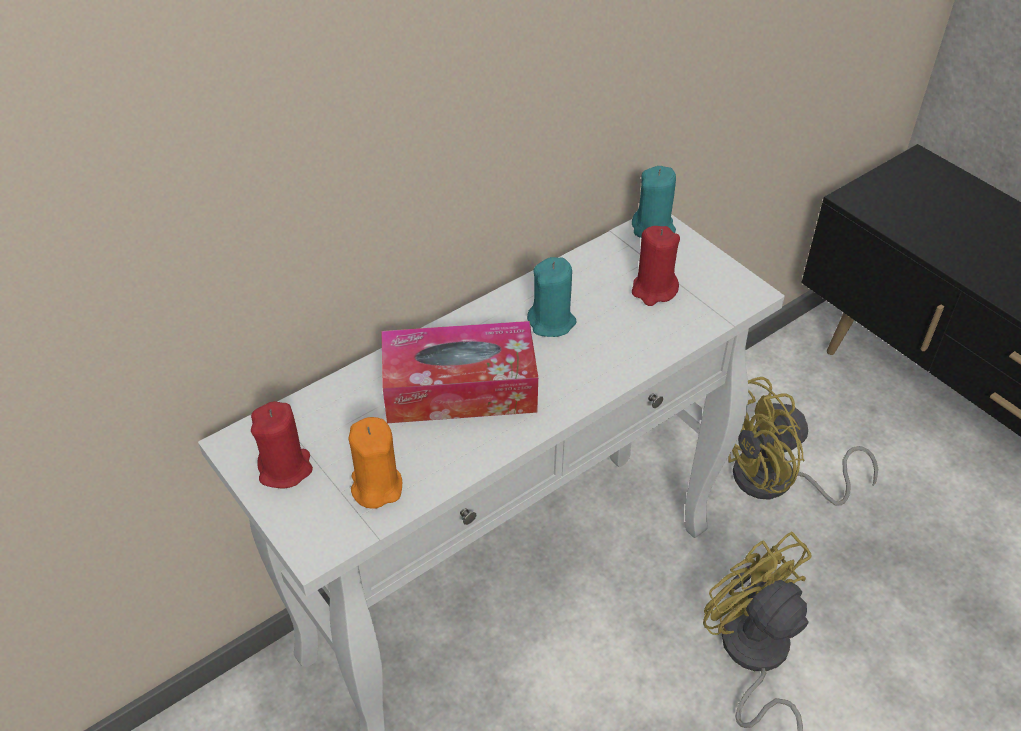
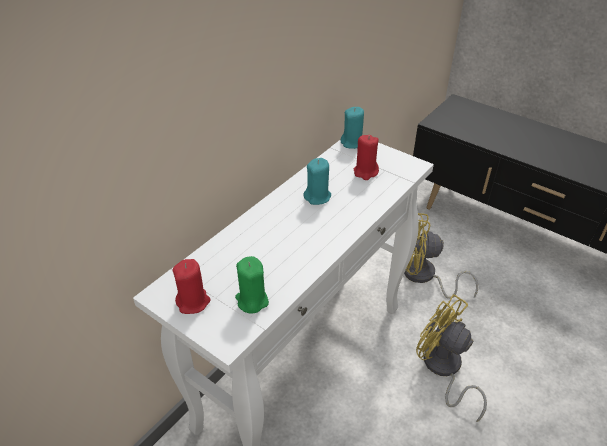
camera: 15 degrees left, 5 degrees down
orange candle [348,417,402,509] -> green candle [235,256,269,314]
tissue box [382,321,538,423] -> none
yellow fan [728,377,878,506] -> yellow fan turned 45 degrees clockwise [404,213,478,299]

